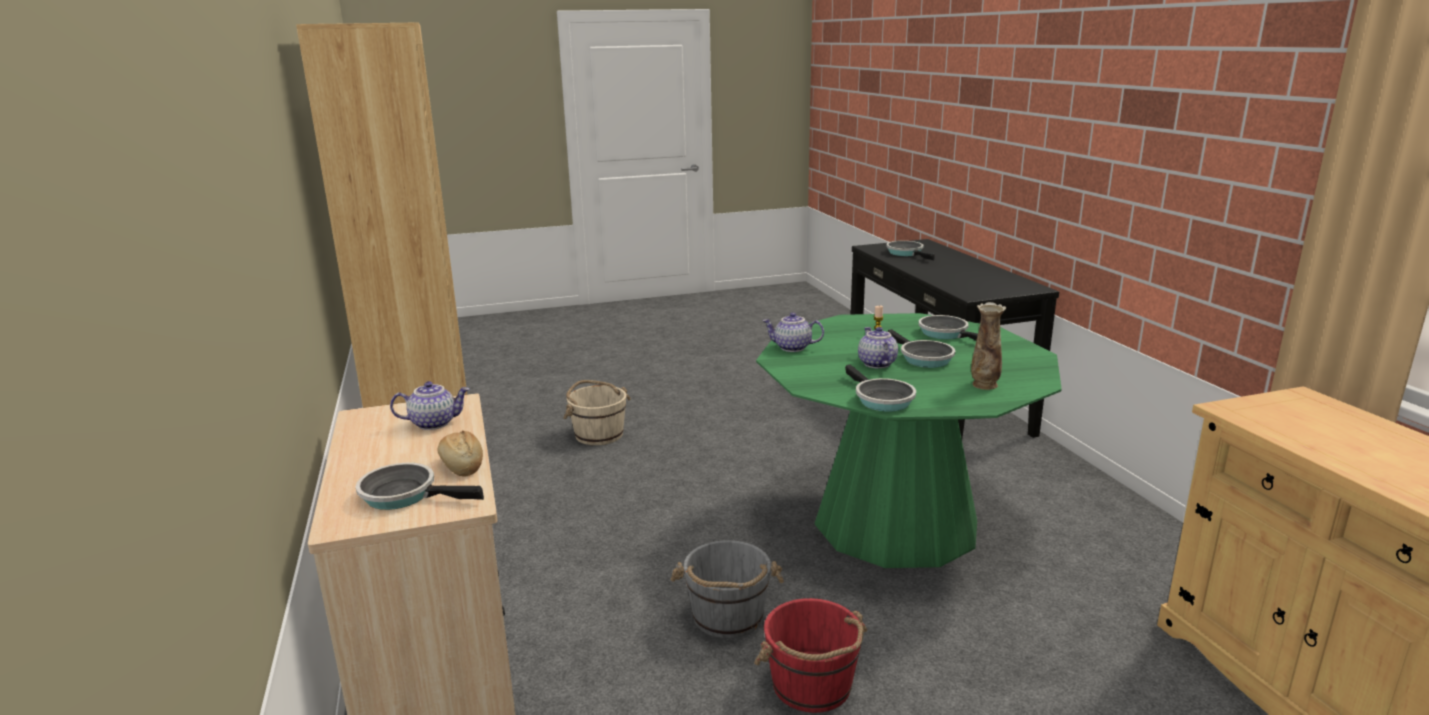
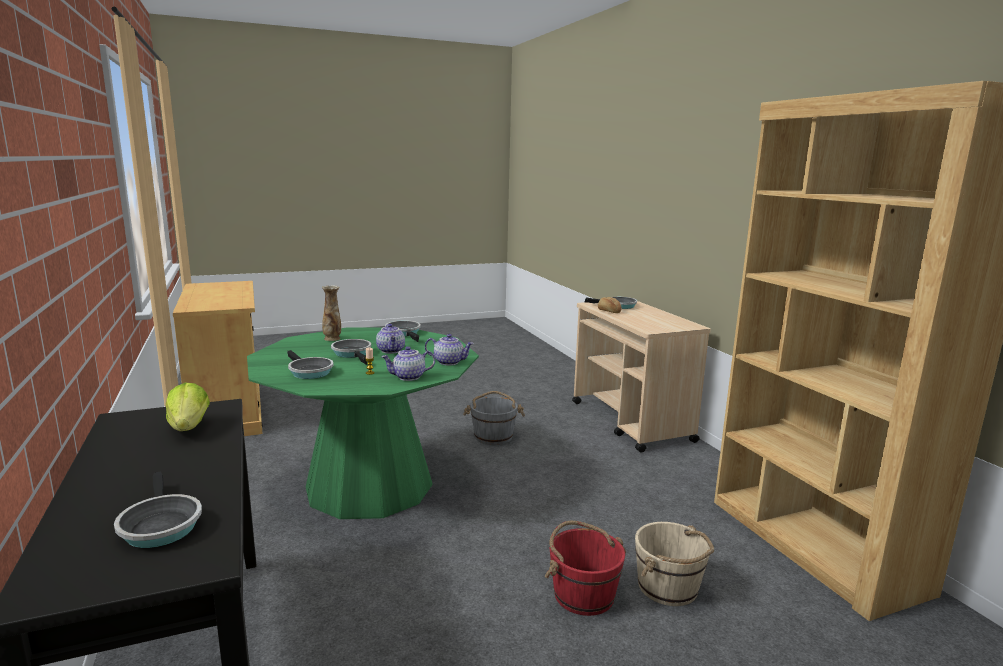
camera: 175 degrees right, 5 degrees down
teapot [390,381,470,430] -> teapot moved to [381,346,435,381]
red bucket [754,598,867,713] -> red bucket moved to [545,521,626,616]
none -> lettuce [166,383,210,431]

